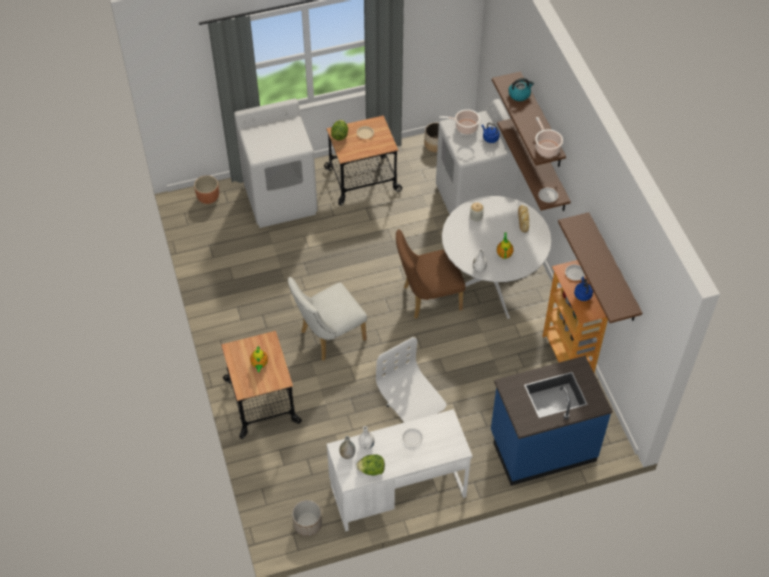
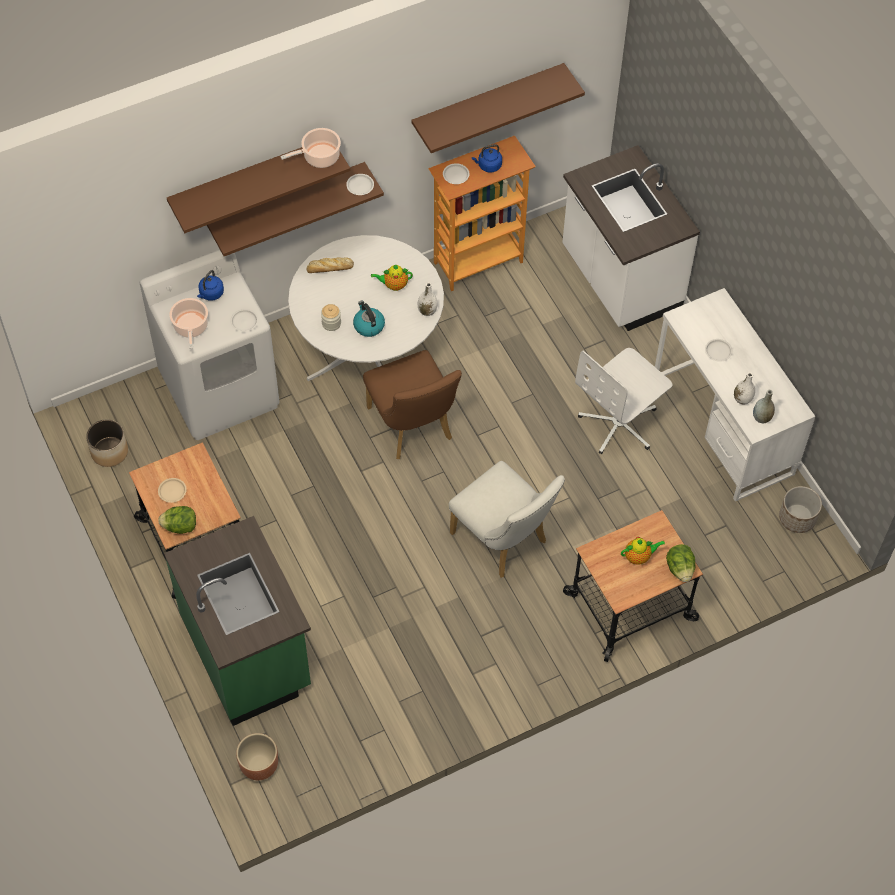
camera: 100 degrees left, 5 degrees up
white washing machine [234,99,318,228] -> green counter [164,516,311,726]
lettuce [356,454,385,476] -> lettuce moved to [666,544,695,582]
blue counter [491,356,612,486] -> white counter [562,145,700,331]
kettle [508,78,534,101] -> kettle moved to [353,301,385,337]

